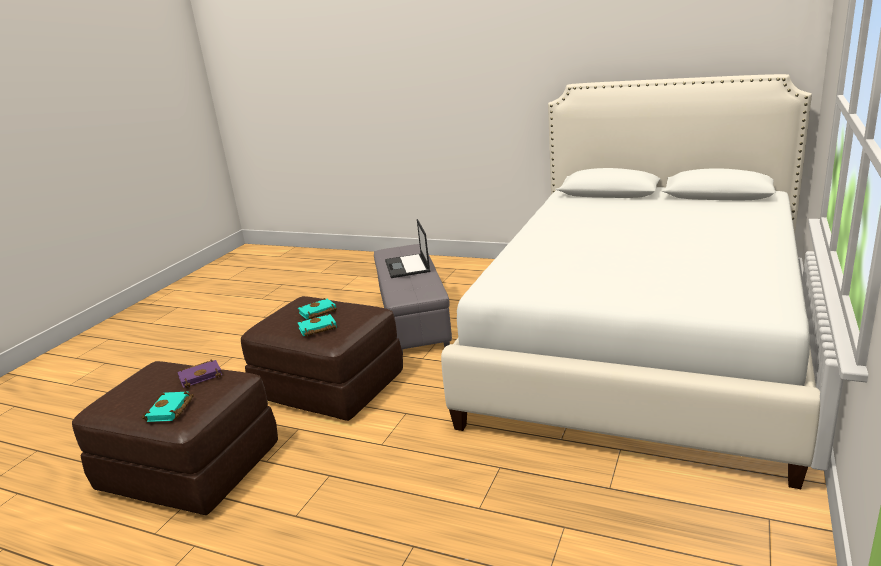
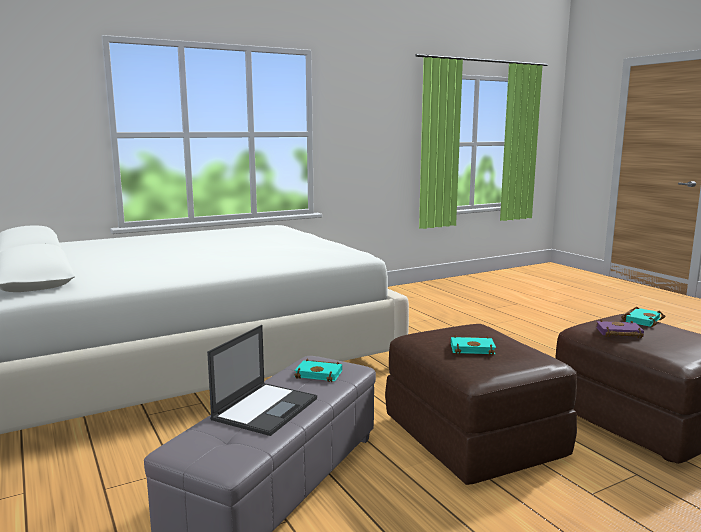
camera: 145 degrees left, 10 degrees down
turquoise book [298,314,337,337] -> turquoise book moved to [294,359,342,382]

